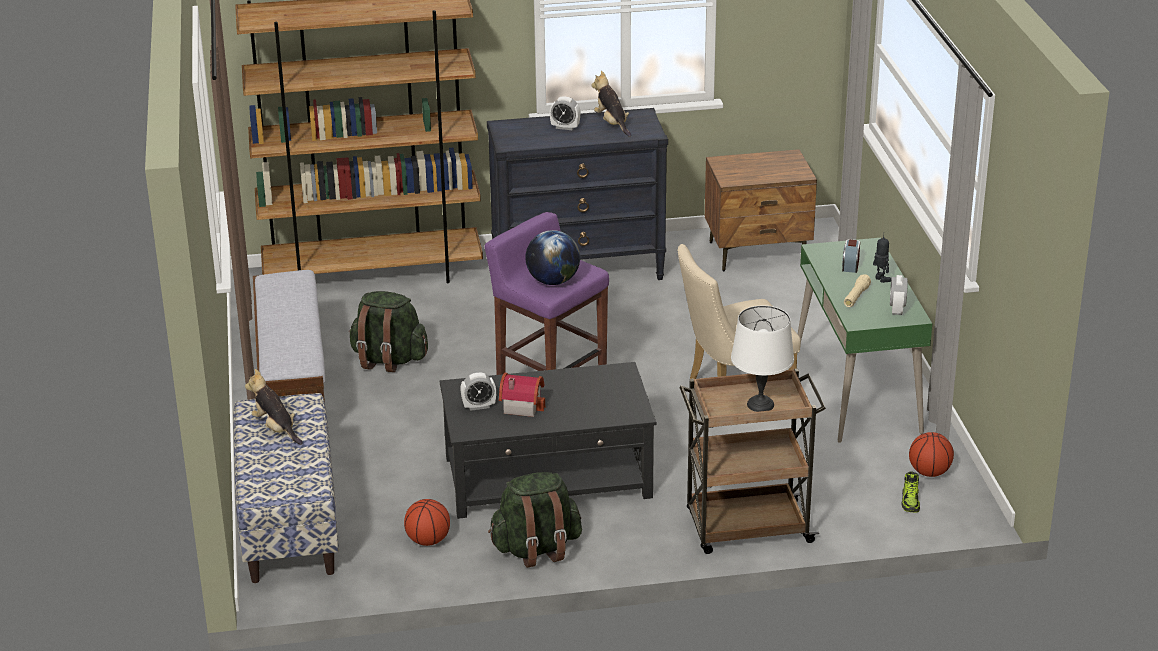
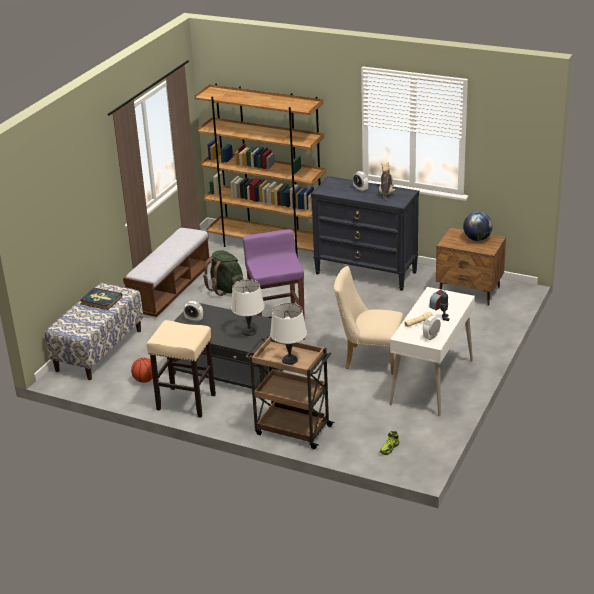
camera: 35 degrees right, 0 degrees up
plush toy [245,369,303,445] -> book [80,288,122,310]
green backpack [488,472,582,568] -> beige stool [146,320,216,418]
toy house [499,373,545,417] -> none
globe [525,230,580,285] -> globe moved to [463,212,493,241]
green desk [798,238,932,443] -> white desk [390,287,475,416]
basketball [909,432,954,477] -> none
none -> white table lamp [231,279,264,336]

